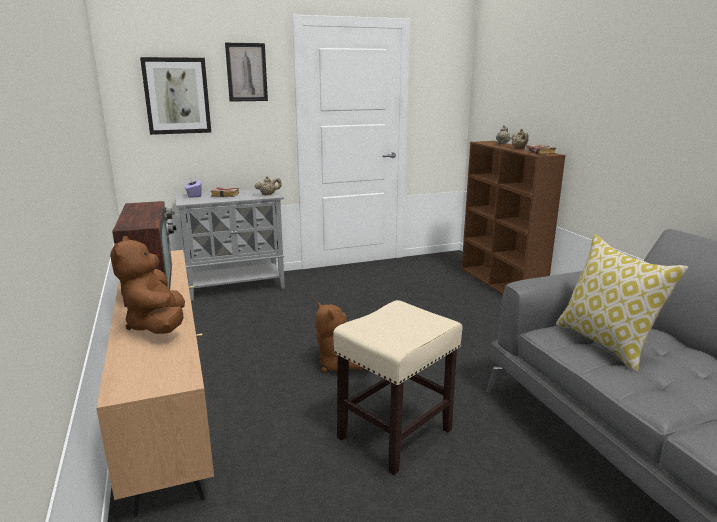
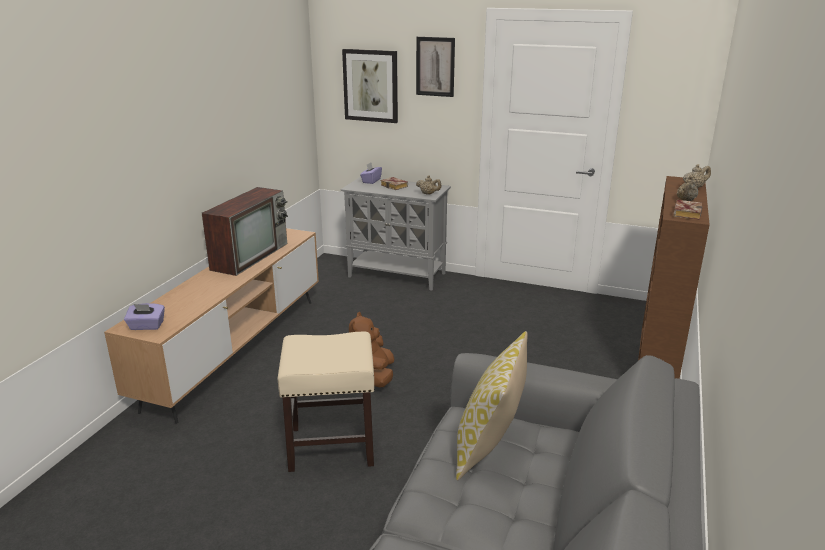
camera: 40 degrees right, 5 degrees up
brown plush toy [110,236,185,334] -> none
none -> purple tissue box [124,303,165,330]

